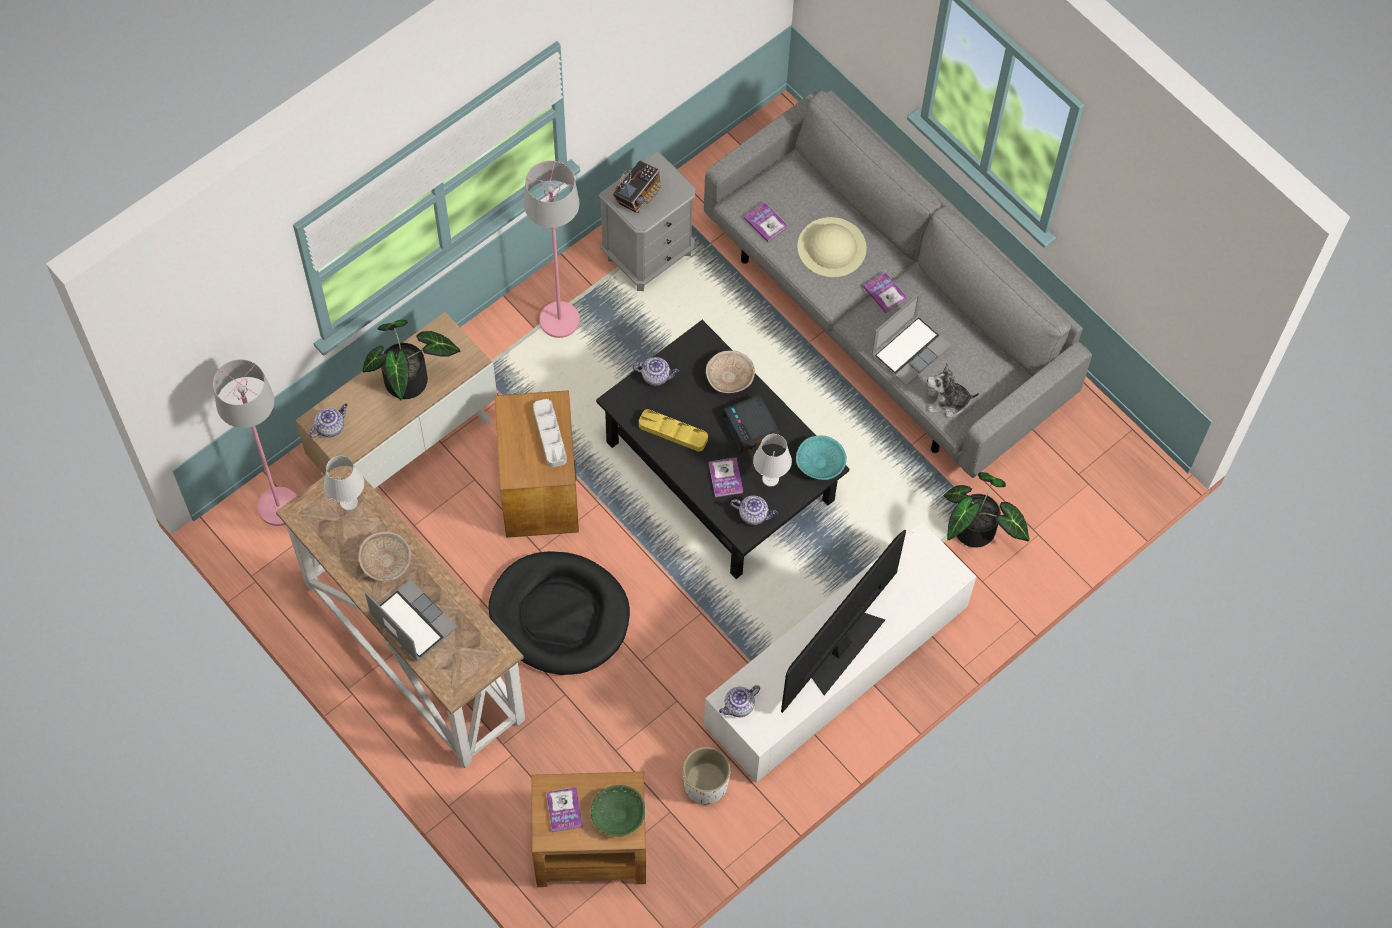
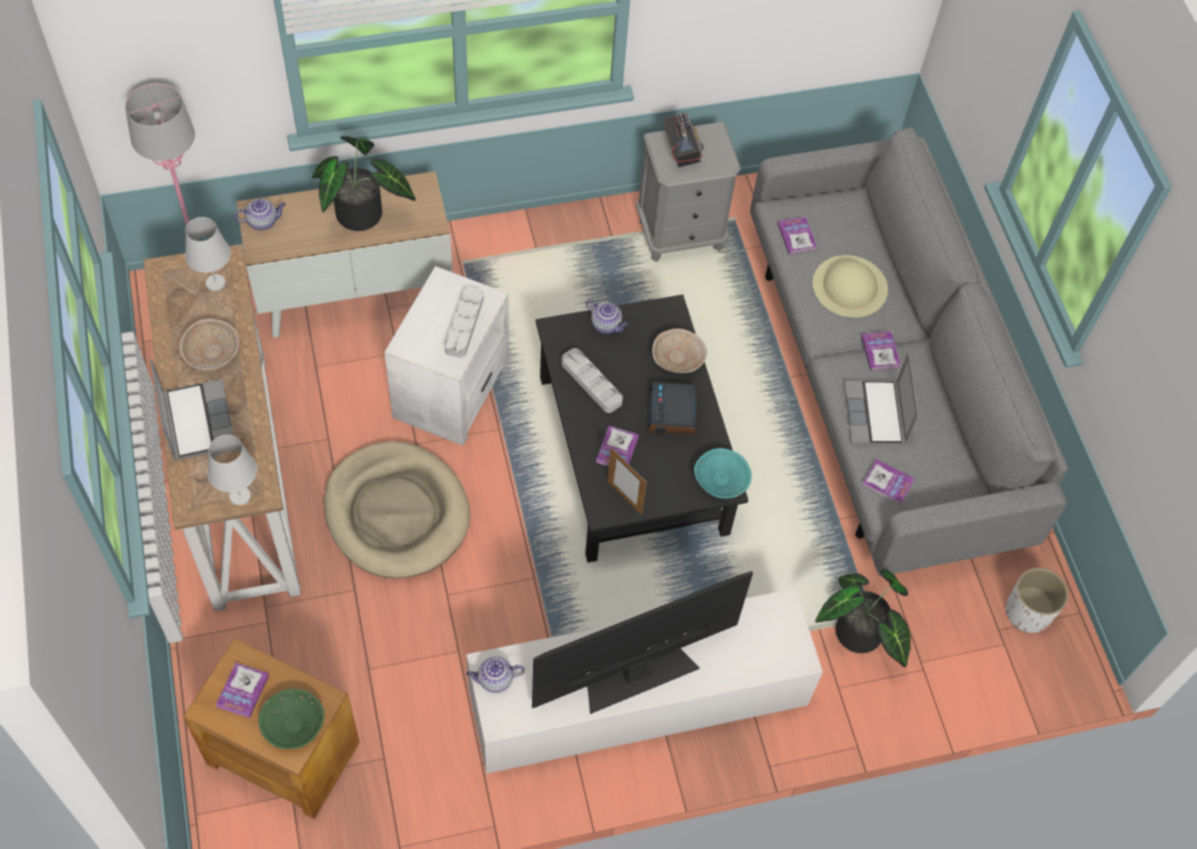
camera: 25 degrees right, 5 degrees down
black dog bed [489,551,630,675] -> beige dog bed [324,441,470,578]
brown side table [494,390,579,538] -> white side table [384,266,509,445]
pink floor lamp [524,160,580,338] -> none
radio [613,160,662,213] -> radio turned 75 degrees counterclockwise [662,112,704,167]
yellow tray [639,409,708,452] -> grey tray [562,348,623,413]
white planter [683,747,731,805] -> white planter moved to [1006,567,1069,633]
teapot [731,496,778,525] -> picture frame [607,448,647,515]
white table lamp [753,434,792,487] -> white table lamp moved to [208,435,257,505]
laptop [871,291,951,386] -> laptop turned 105 degrees clockwise [844,352,919,445]
plush toy [927,363,979,417] -> book [862,459,915,505]

